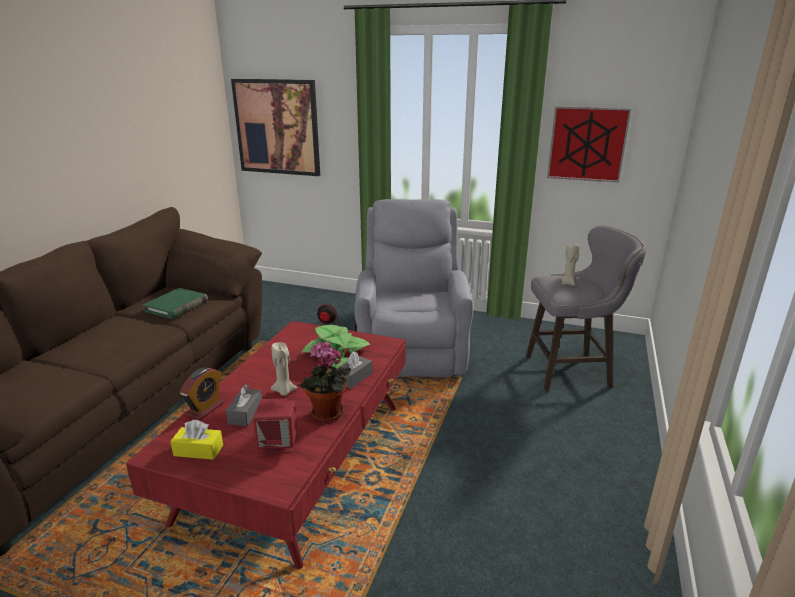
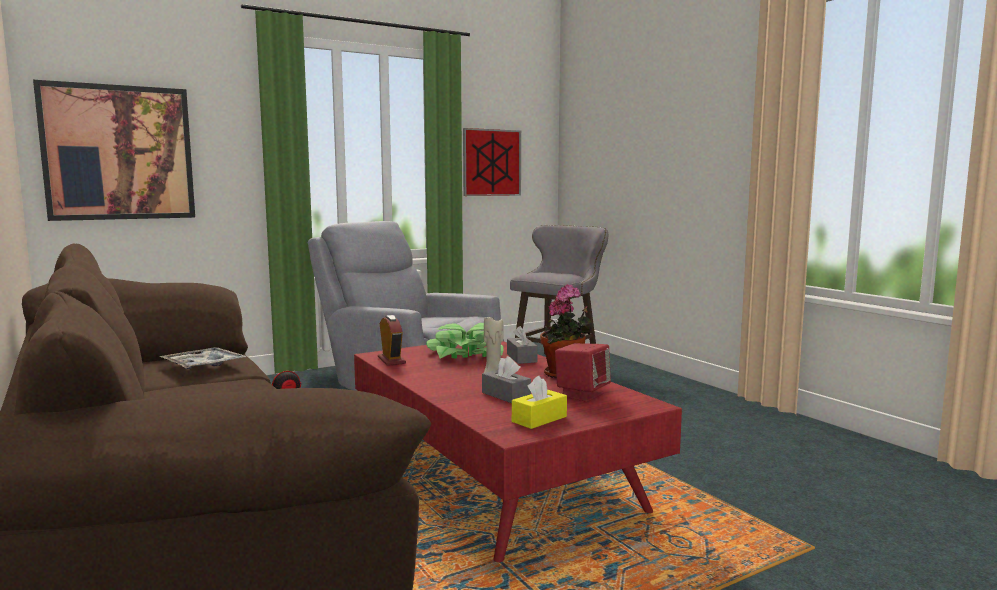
camera: 50 degrees left, 15 degrees down
green book [143,288,208,319] -> tray [159,347,246,369]
alarm clock [180,367,225,420] -> alarm clock moved to [378,315,406,366]
beige candle [561,243,580,286] -> none

